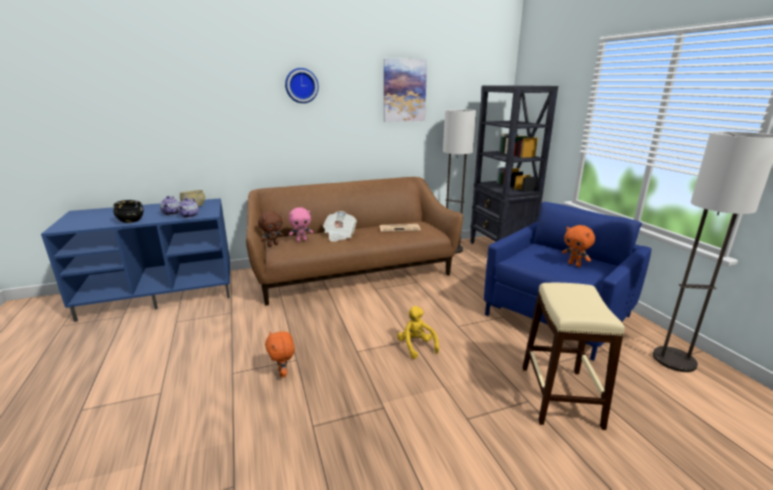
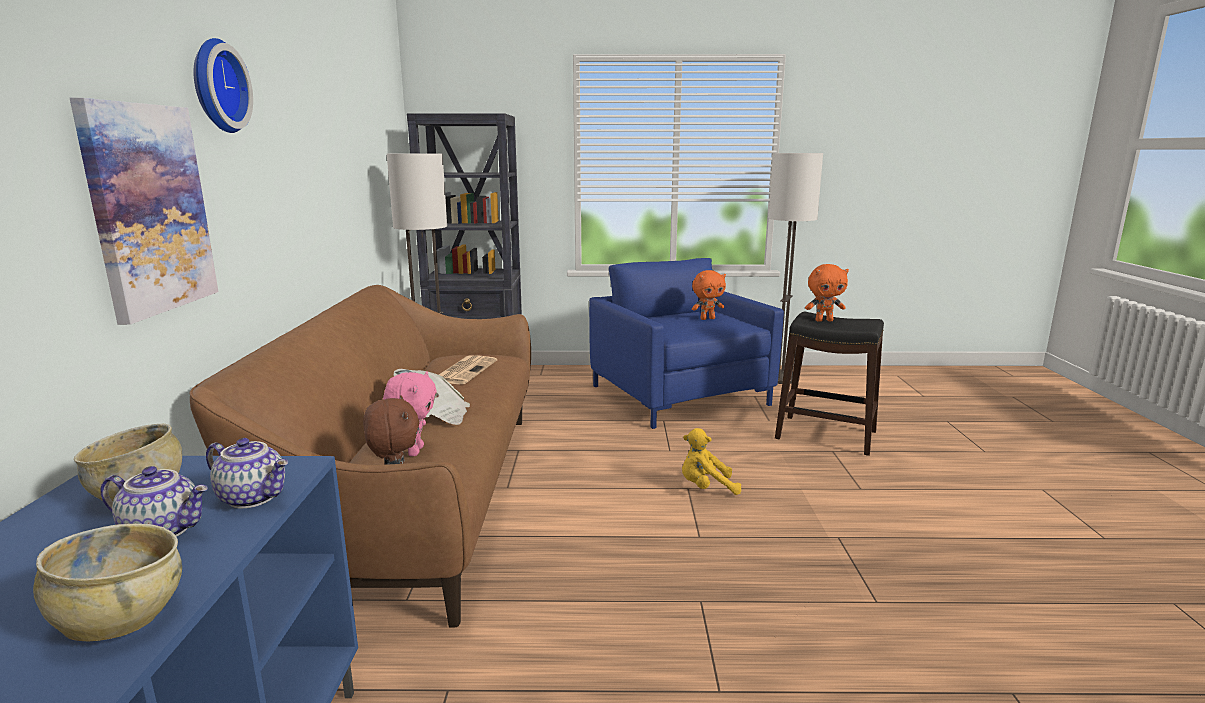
camera: 70 degrees left, 5 degrees down
black bowl [113,200,144,223] -> beige bowl [33,523,182,641]
orange plush toy [265,331,295,377] -> orange plush toy moved to [805,264,849,322]
picture [384,59,427,122] -> picture moved to [70,98,219,325]
beige stool [522,283,625,430] -> black stool [775,312,884,456]

